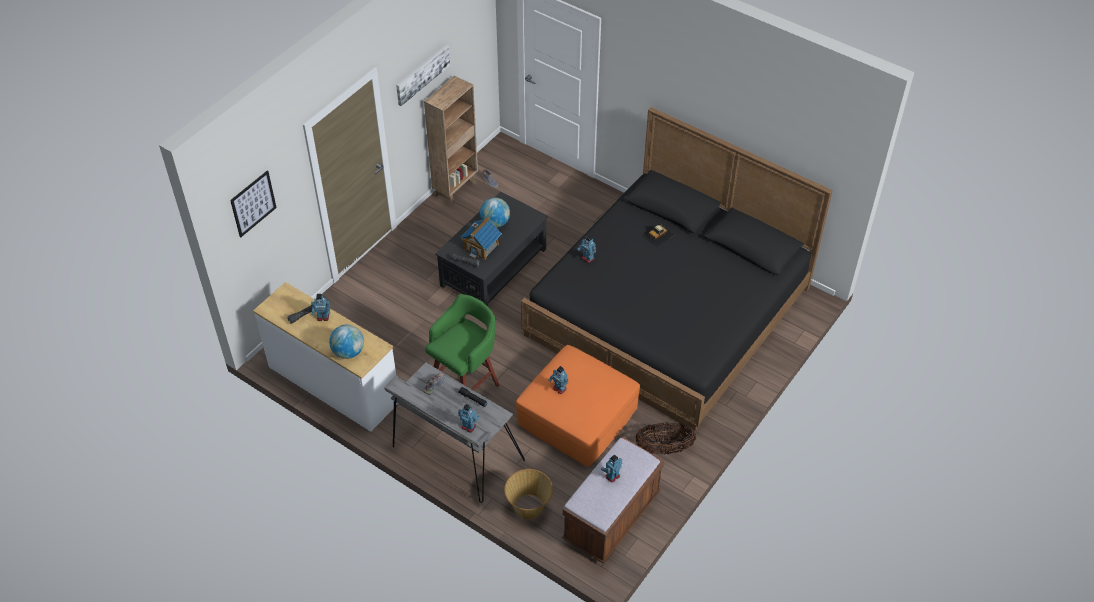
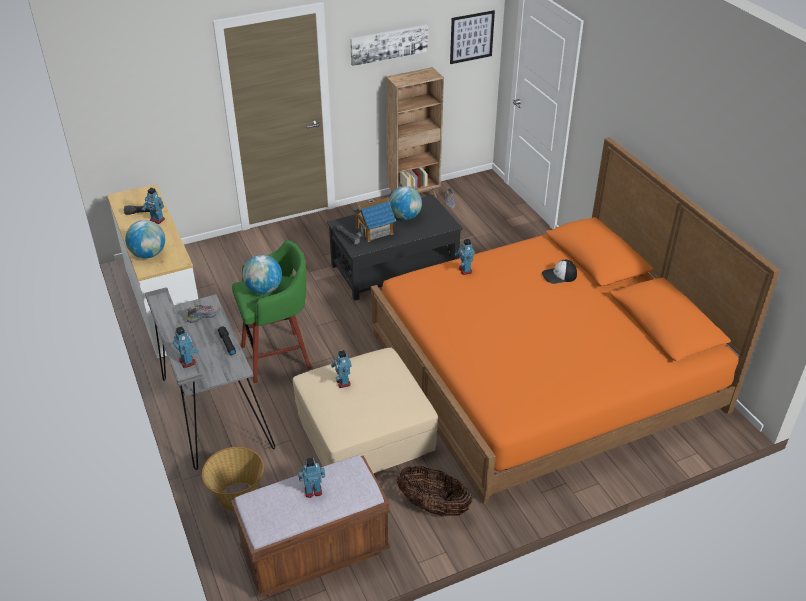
camera: 30 degrees right, 10 degrees down
picture [230,170,277,237] -> picture moved to [450,10,495,64]
orange ottoman [516,345,640,466] -> beige ottoman [293,348,438,473]
black bed [521,107,833,431] -> orange bed [371,137,781,505]
toy car [641,223,675,247] -> cap [542,260,577,284]
none -> globe [242,255,282,294]

